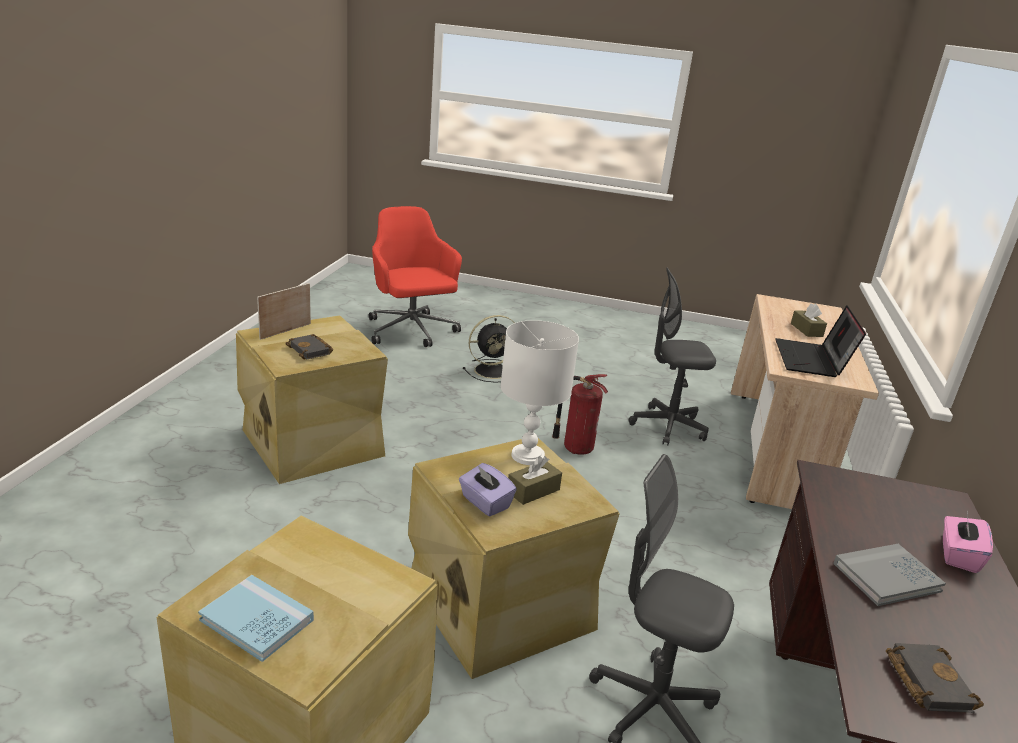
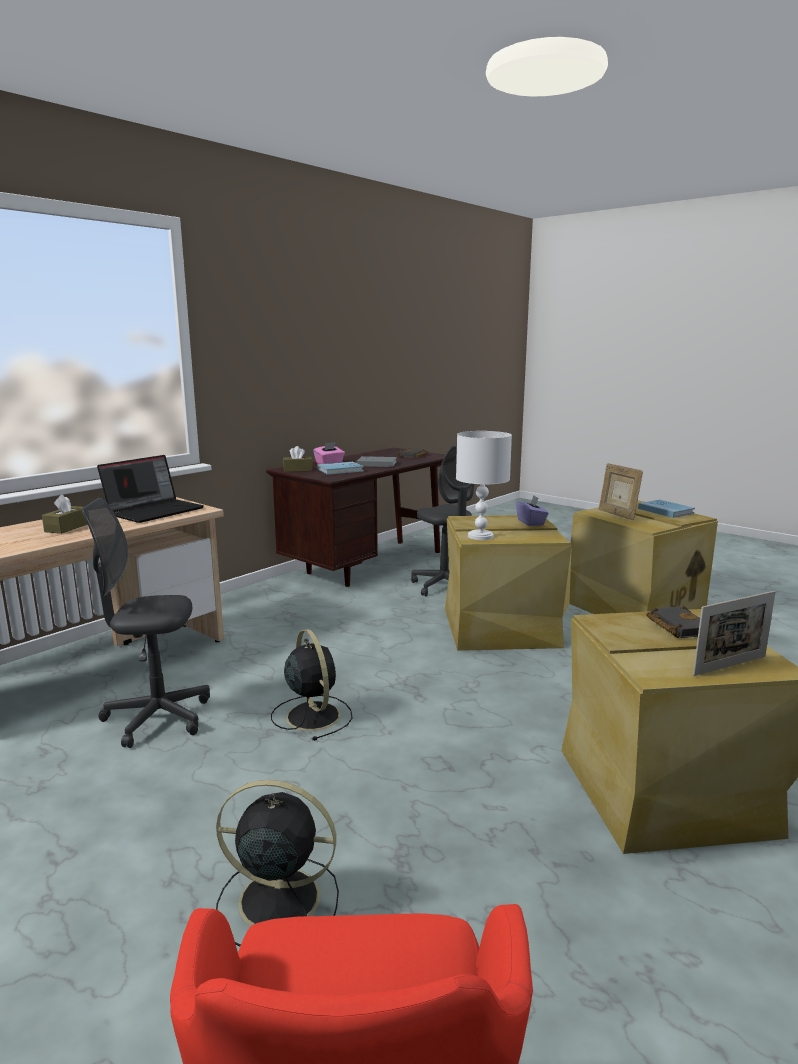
camera: 150 degrees left, 10 degrees down
brown tissue box [508,456,562,505] -> brown tissue box moved to [283,446,313,472]
fire extinguisher [552,374,608,455] -> black fan [271,629,352,741]
grey office chair [629,268,716,446] -> grey office chair turned 150 degrees clockwise [82,498,210,748]
none -> blue book [317,462,364,475]
none -> picture frame [599,463,643,520]

